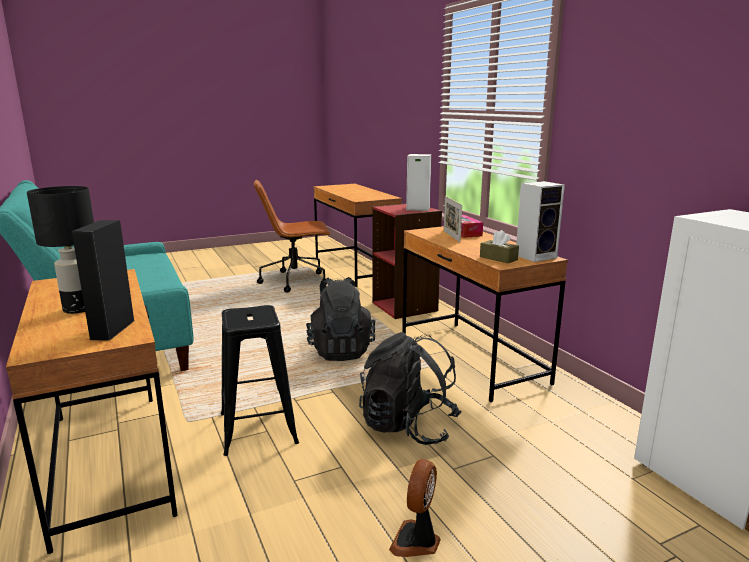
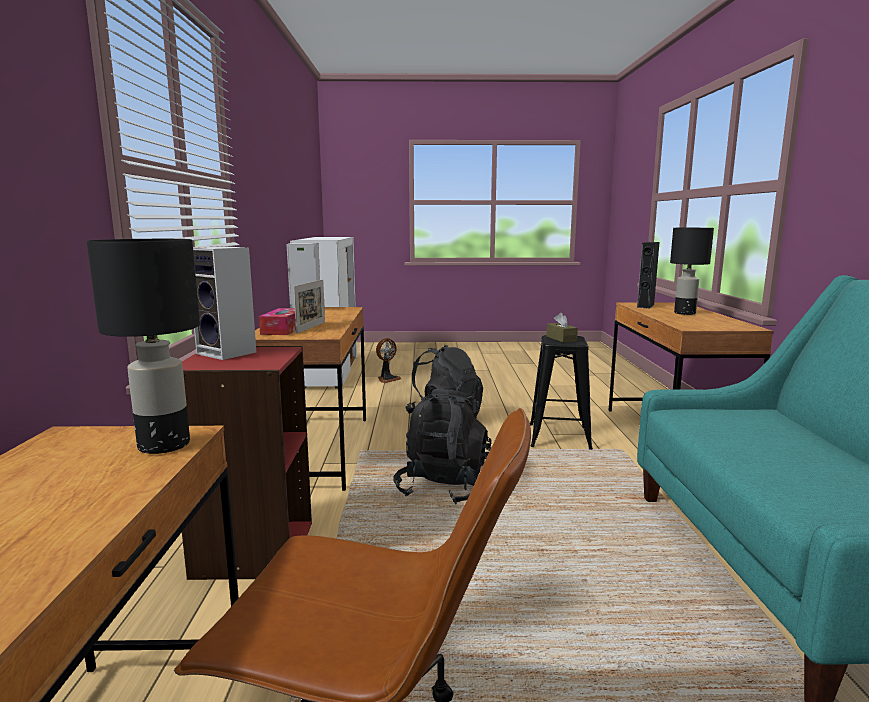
camera: 155 degrees left, 5 degrees down
fan [389,459,441,557] -> fan moved to [376,338,401,383]
brown tissue box [480,230,519,263] -> brown tissue box moved to [546,313,578,342]
none -> black table lamp [87,239,200,454]

